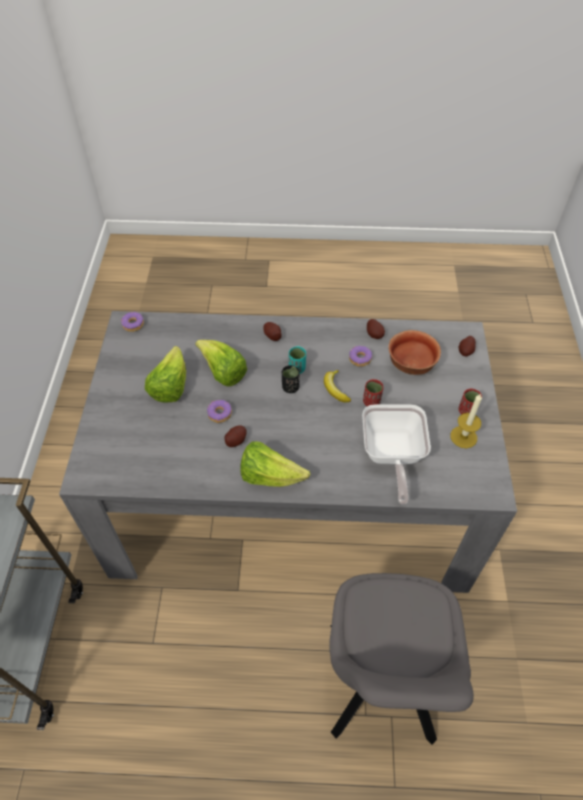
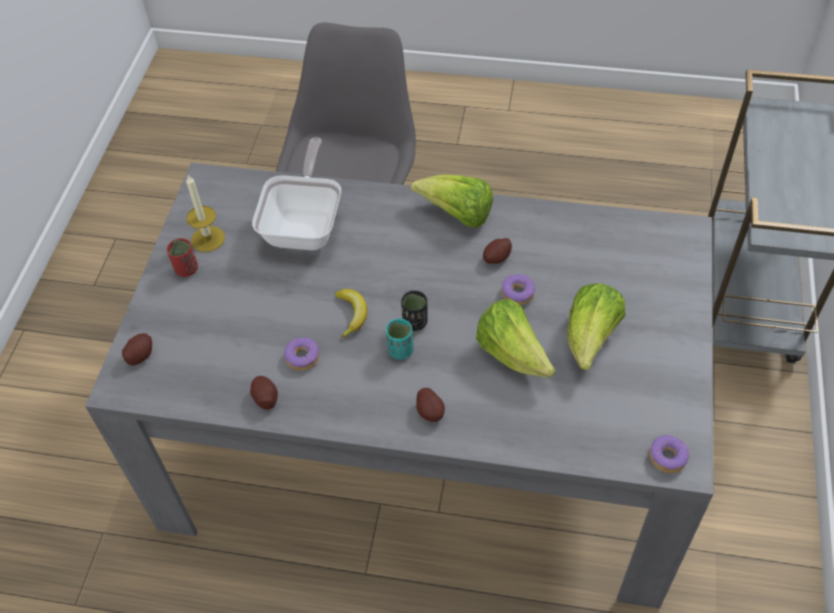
camera: 170 degrees left, 0 degrees up
red cup [363,379,384,406] -> none
bowl [388,330,441,375] -> none

